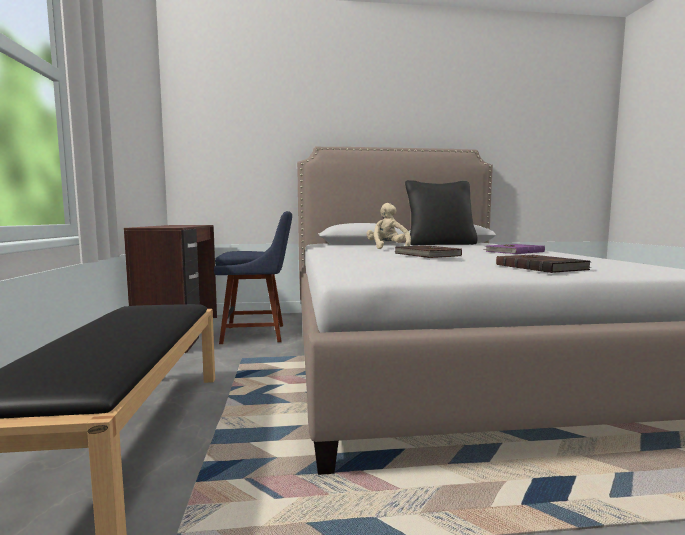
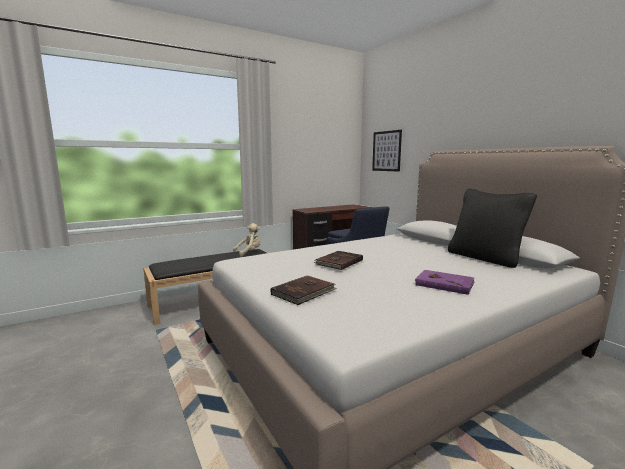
camera: 65 degrees right, 5 degrees up
beige plush toy [366,203,411,249] -> beige plush toy moved to [233,223,261,257]
none -> picture [372,130,402,172]

